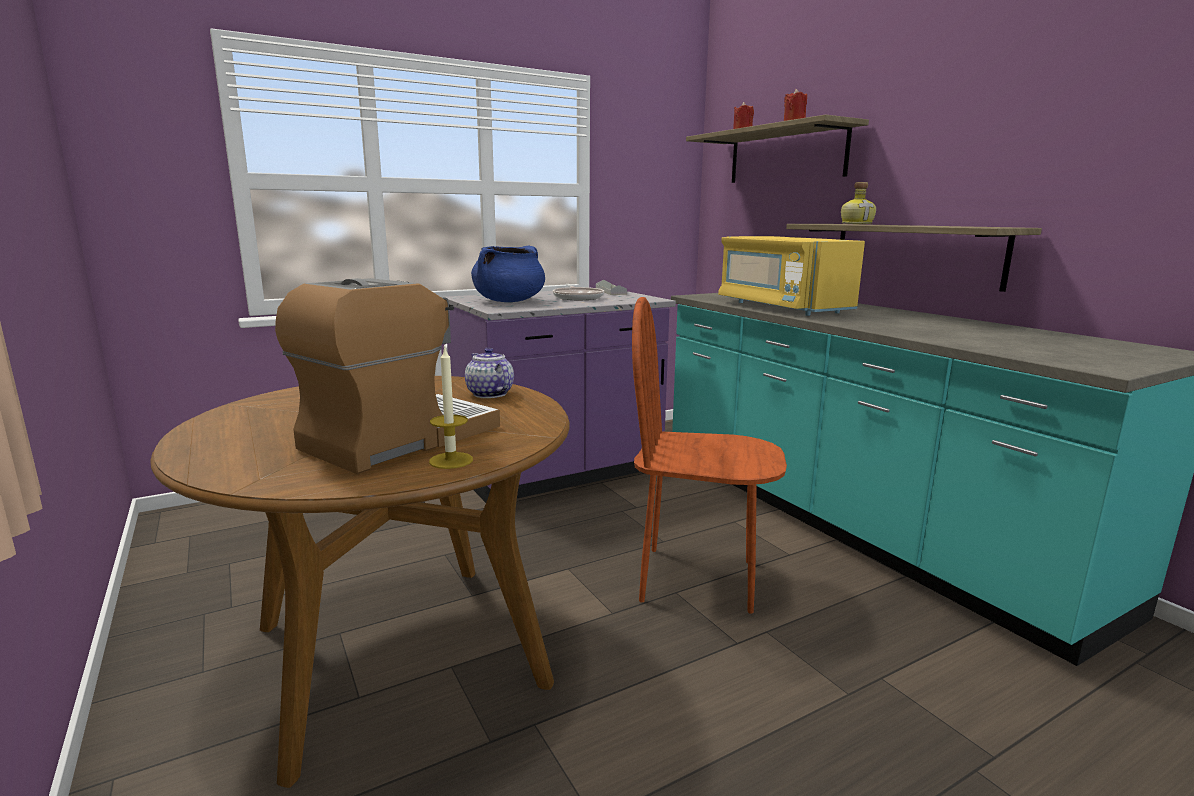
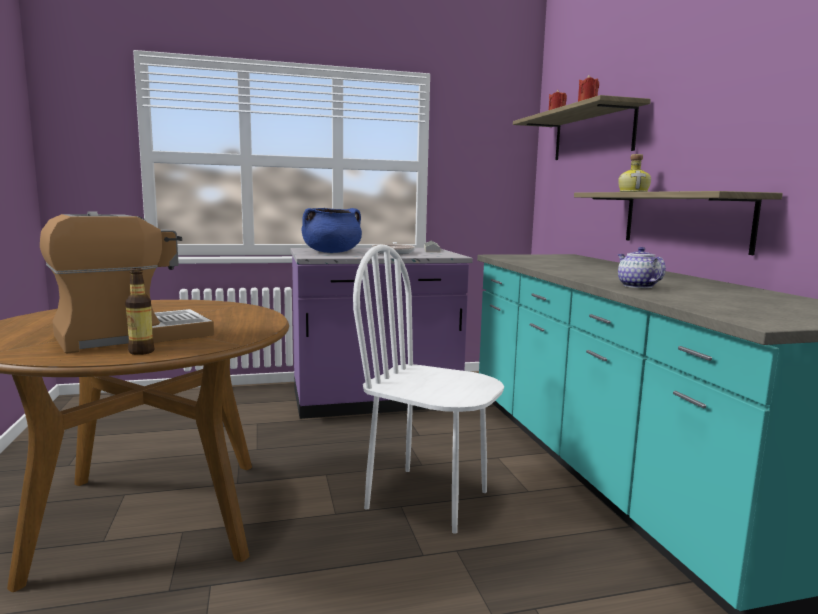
camera: 15 degrees right, 5 degrees down
candle [429,348,473,469] -> bottle [125,268,154,355]
teapot [465,347,514,398] -> teapot moved to [618,247,666,288]
brown chair [632,297,787,614] -> white chair [353,244,504,534]
yellow microwave [718,236,865,316] -> none

